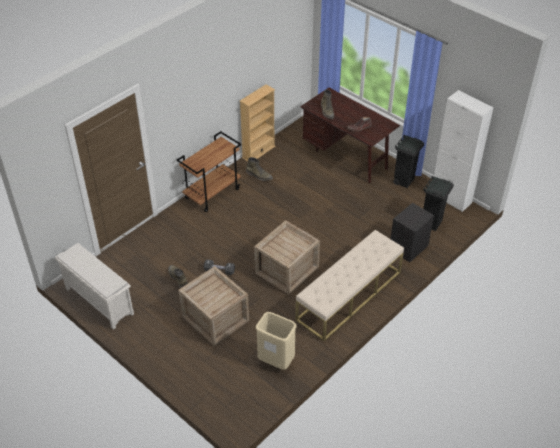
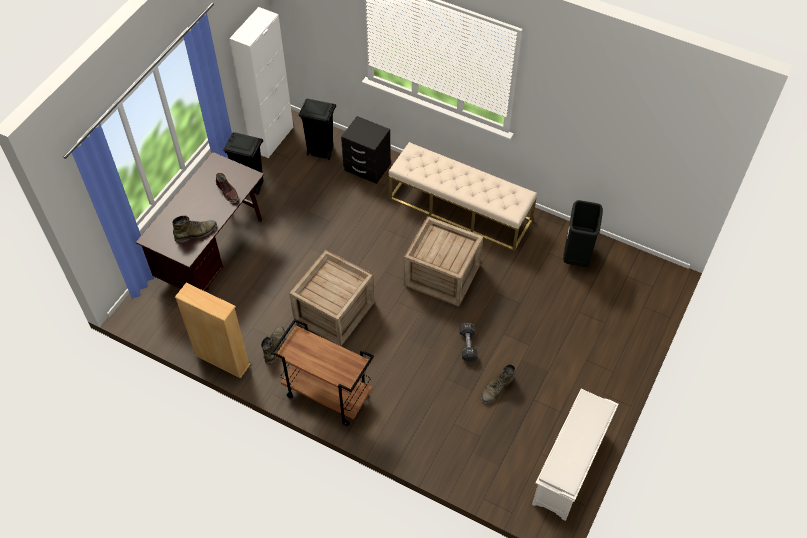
camera: 105 degrees left, 10 degrees up
crate [178,266,249,346] -> crate moved to [289,250,375,346]
beige trash can [256,312,296,370] -> black trash can [563,200,603,267]

